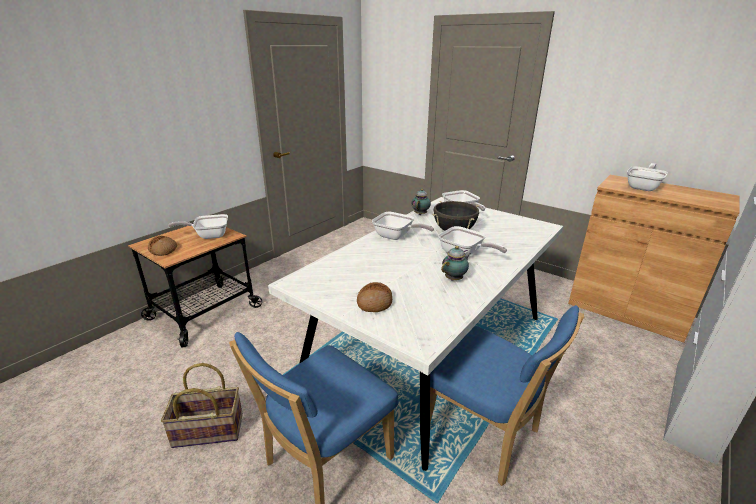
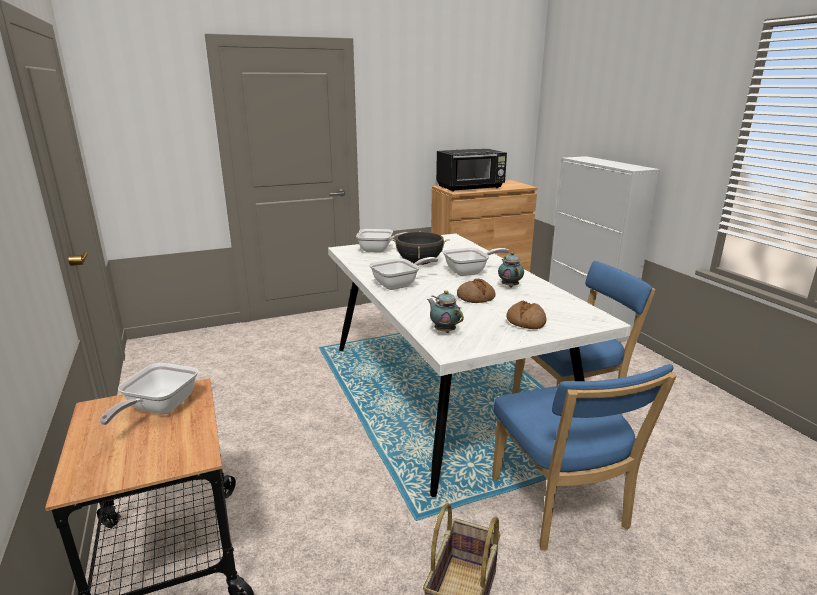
camera: 60 degrees left, 5 degrees down
bread [148,236,177,256] -> bread moved to [457,279,496,303]
teapot [412,189,431,215] -> teapot moved to [427,290,464,333]
frying pan [627,163,668,191] -> black microwave [436,149,507,192]

